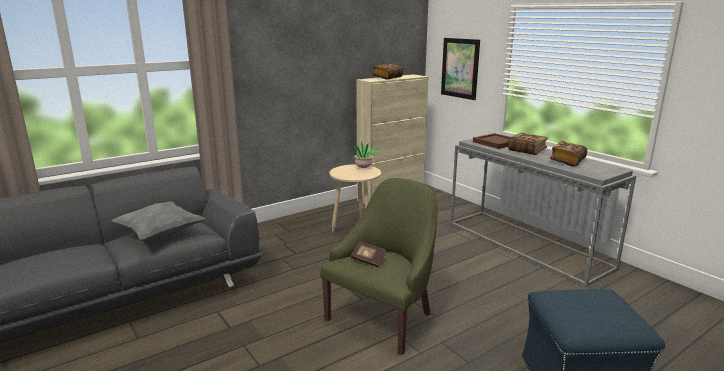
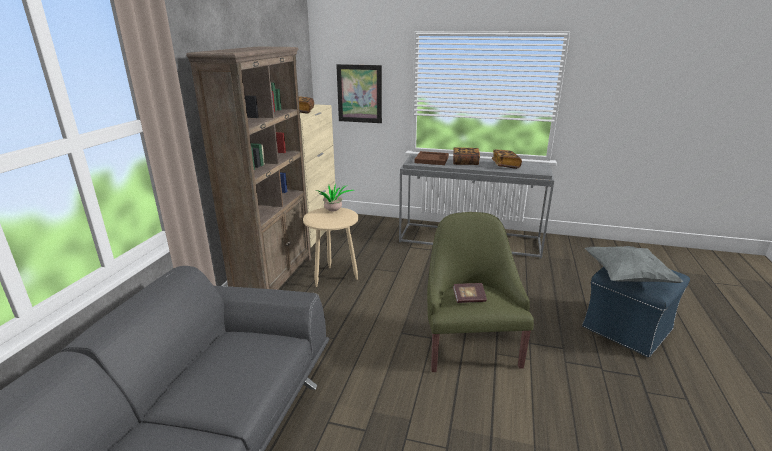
camera: 40 degrees left, 5 degrees up
grey pillow [111,202,206,241] -> grey pillow moved to [585,246,683,283]
none -> brown bookcase [186,46,311,290]

